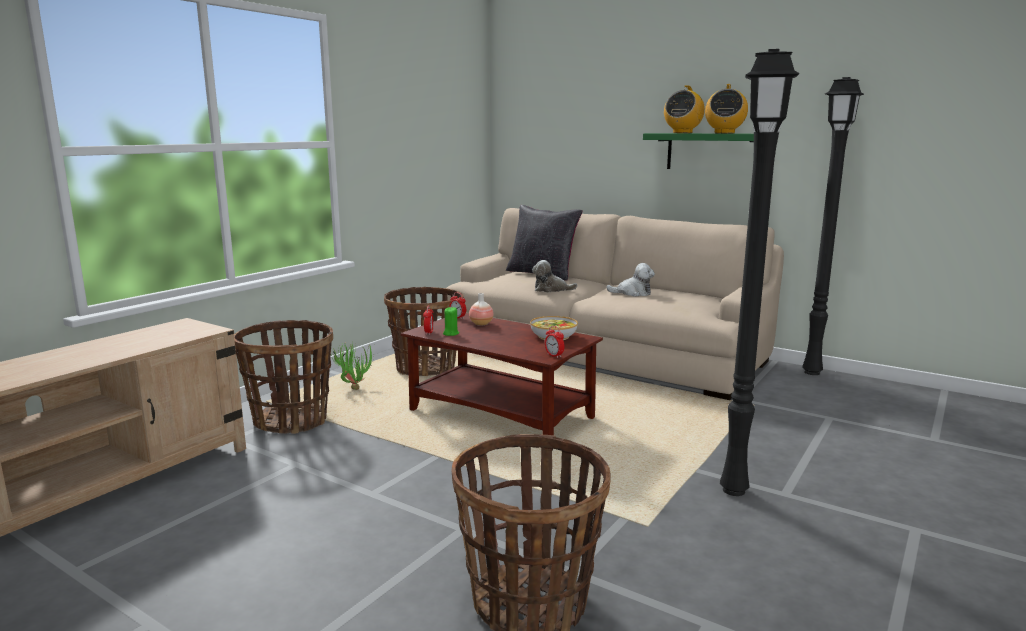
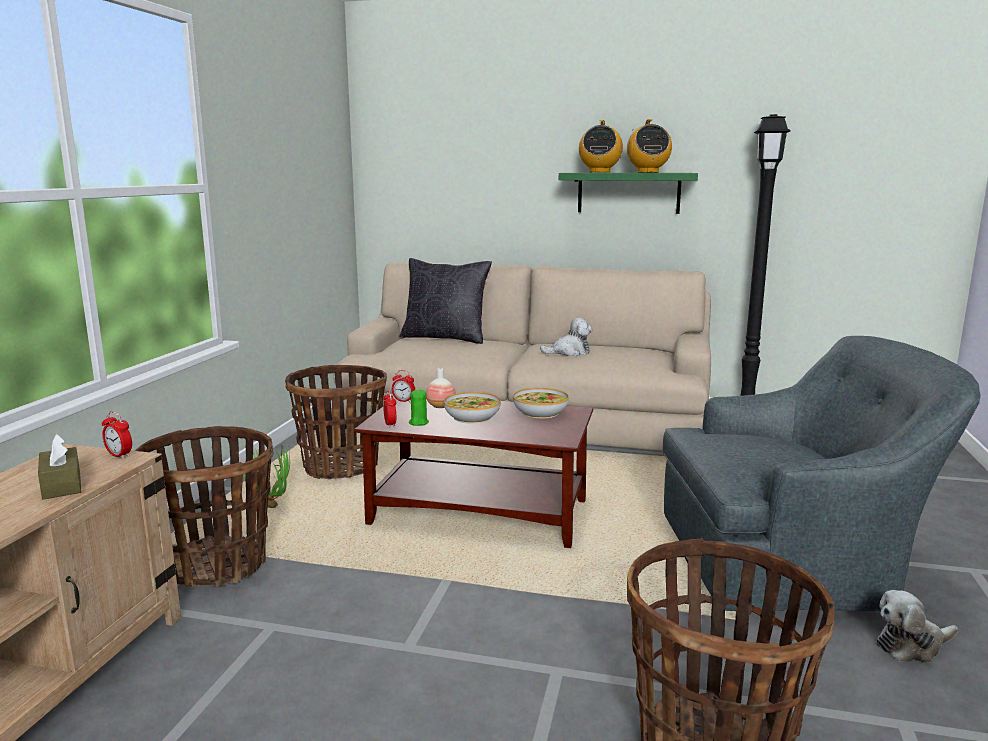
camera: 20 degrees left, 0 degrees up
plush toy [532,260,578,292] -> plush toy moved to [876,590,958,663]
alarm clock [545,326,564,358] -> alarm clock moved to [102,411,132,459]
black floor lamp [720,49,800,496] -> grey armchair [663,336,980,611]
none -> brown tissue box [38,434,81,500]
none -> bowl [444,392,501,424]

